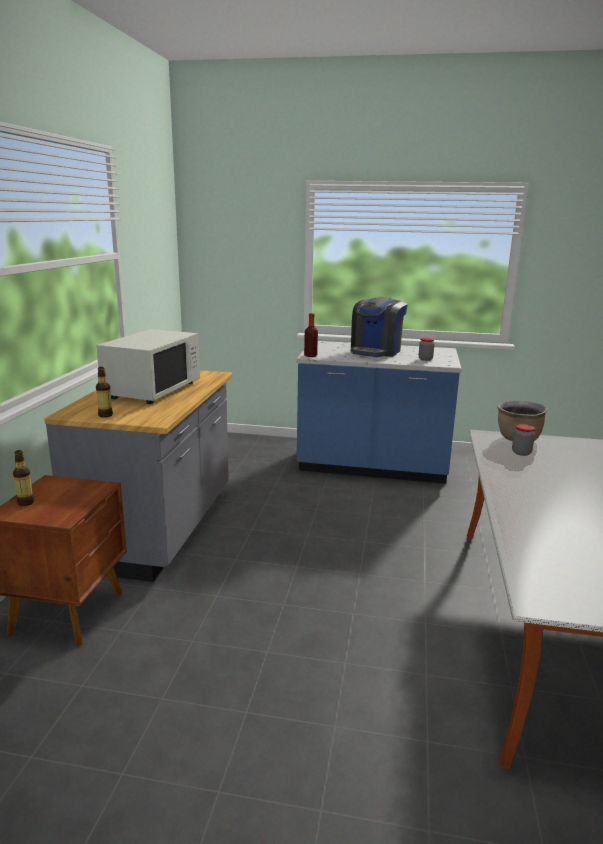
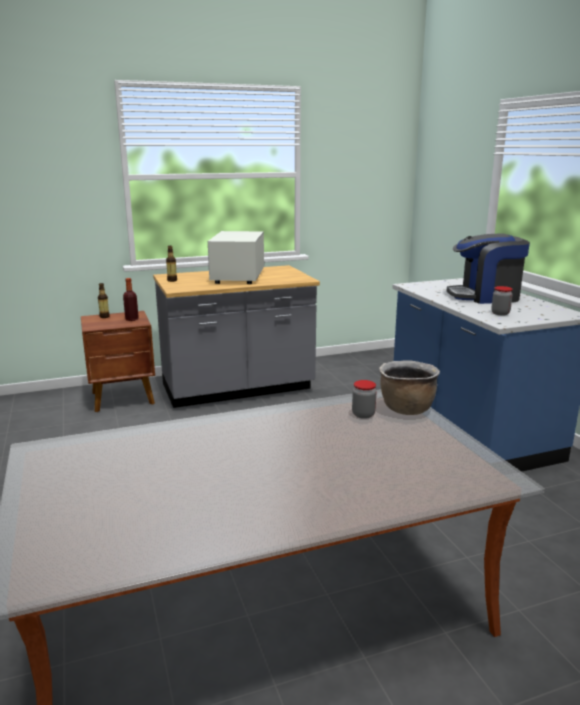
camera: 60 degrees right, 0 degrees up
white microwave [96,329,200,404] -> white microwave turned 105 degrees clockwise [208,231,264,284]
bottle [304,313,318,357] -> bottle moved to [123,278,139,321]

